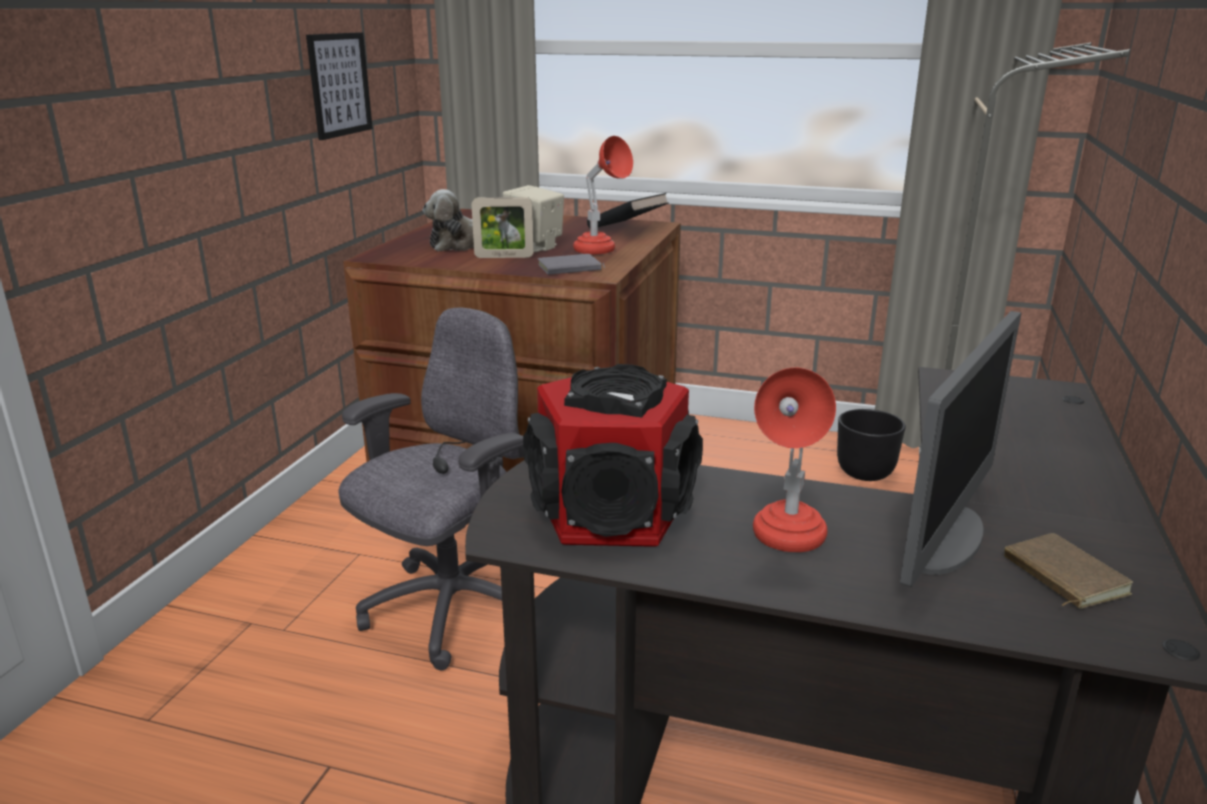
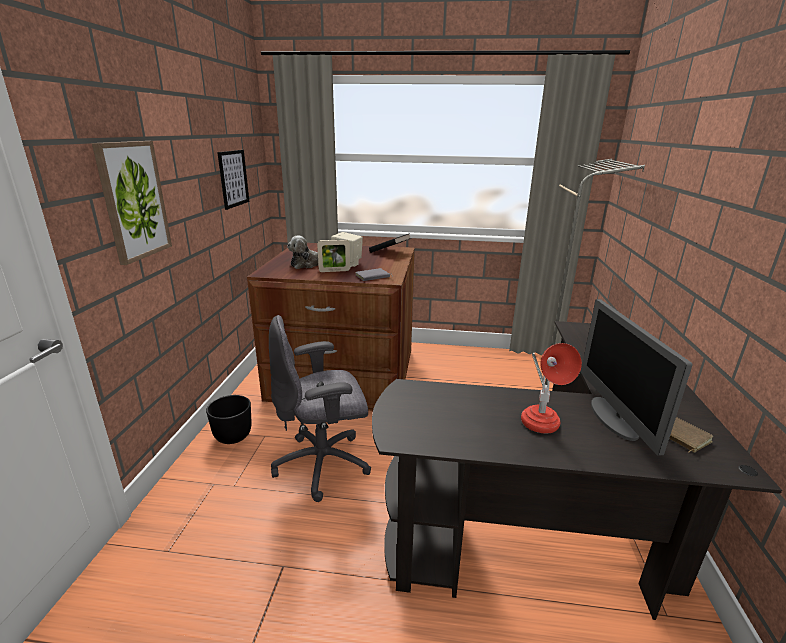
camera: 10 degrees left, 0 degrees up
grey office chair [338,308,524,670] -> grey office chair turned 135 degrees counterclockwise [269,315,371,502]
speaker [523,364,703,547] -> none
red table lamp [573,136,633,254] -> none
black planter [837,409,906,481] -> black planter moved to [206,395,252,444]
monitor [900,311,1021,587] -> monitor turned 150 degrees clockwise [581,299,692,456]
none -> picture [92,141,172,265]

